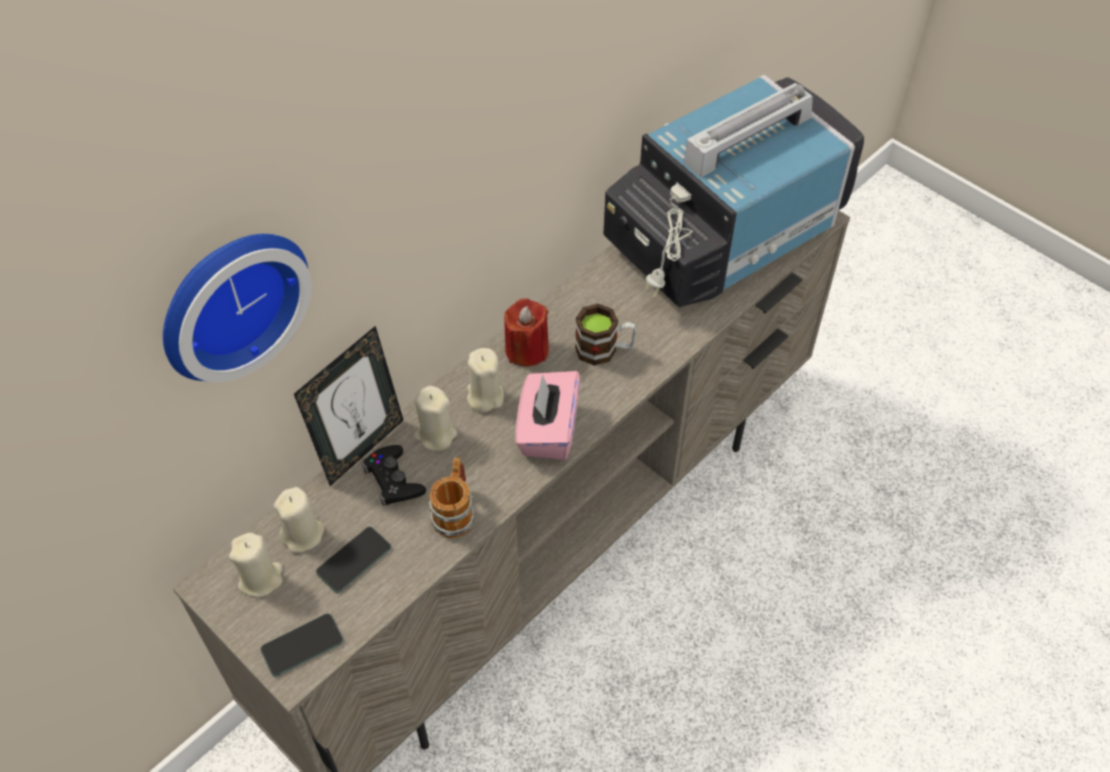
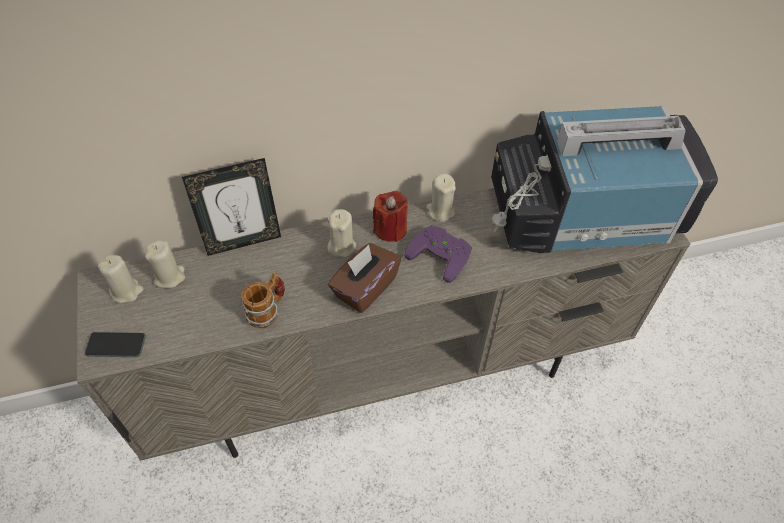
camera: 30 degrees right, 0 degrees up
wall clock [163,234,311,383] -> none
phone [316,527,391,593] -> none
black game controller [362,445,426,506] -> none
beige candle [413,386,457,451] -> beige candle moved to [426,174,456,222]
pink tissue box [516,371,580,460] -> brown tissue box [328,243,401,313]
mug [575,304,637,366] -> purple game controller [404,225,472,283]

